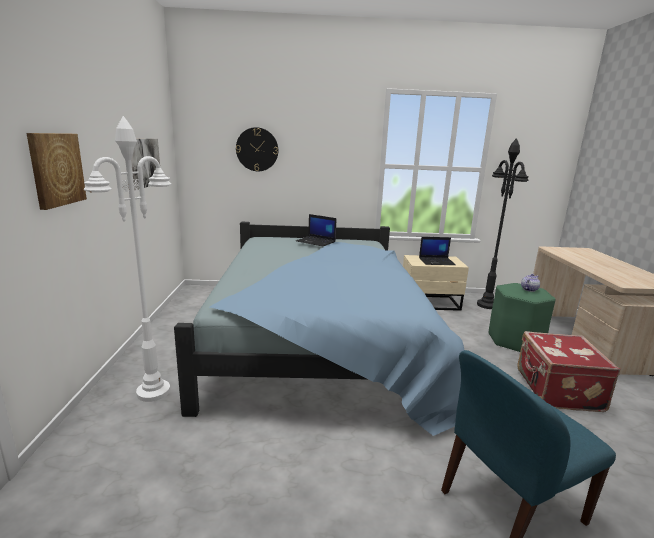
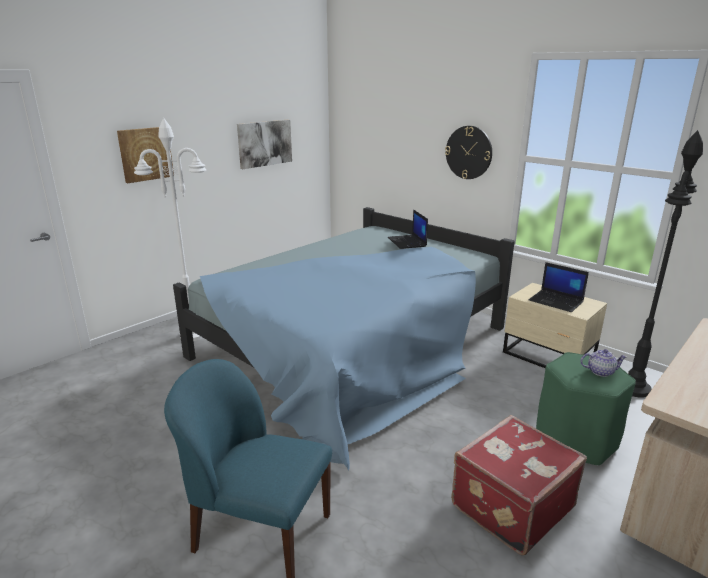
camera: 45 degrees right, 5 degrees up
wall clock [236,127,278,171] -> wall clock moved to [445,126,492,179]

